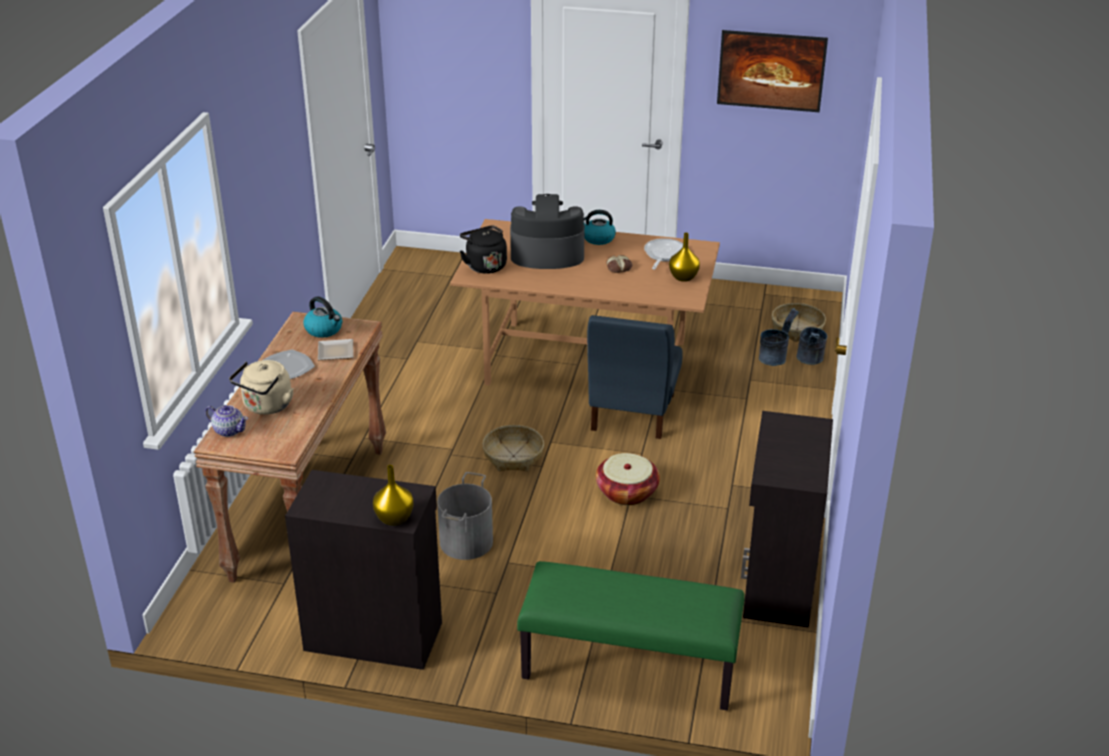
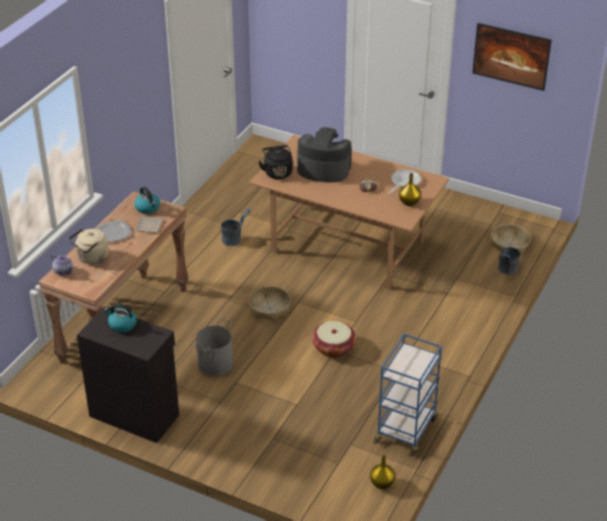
camera: 15 degrees right, 5 degrees up
yellow vase [373,465,414,526] -> yellow vase moved to [370,455,395,489]
green bench [517,561,745,710] -> none
kettle [584,210,616,245] -> kettle moved to [104,303,137,333]
blue chair [587,315,683,439] -> none
black cabinet [741,411,833,628] -> blue cart [373,333,442,457]
grey bucket [759,308,799,366] -> grey bucket moved to [221,207,251,246]

